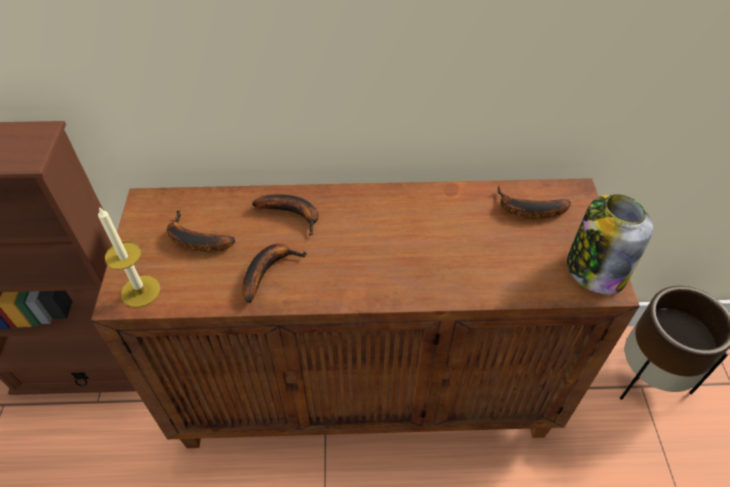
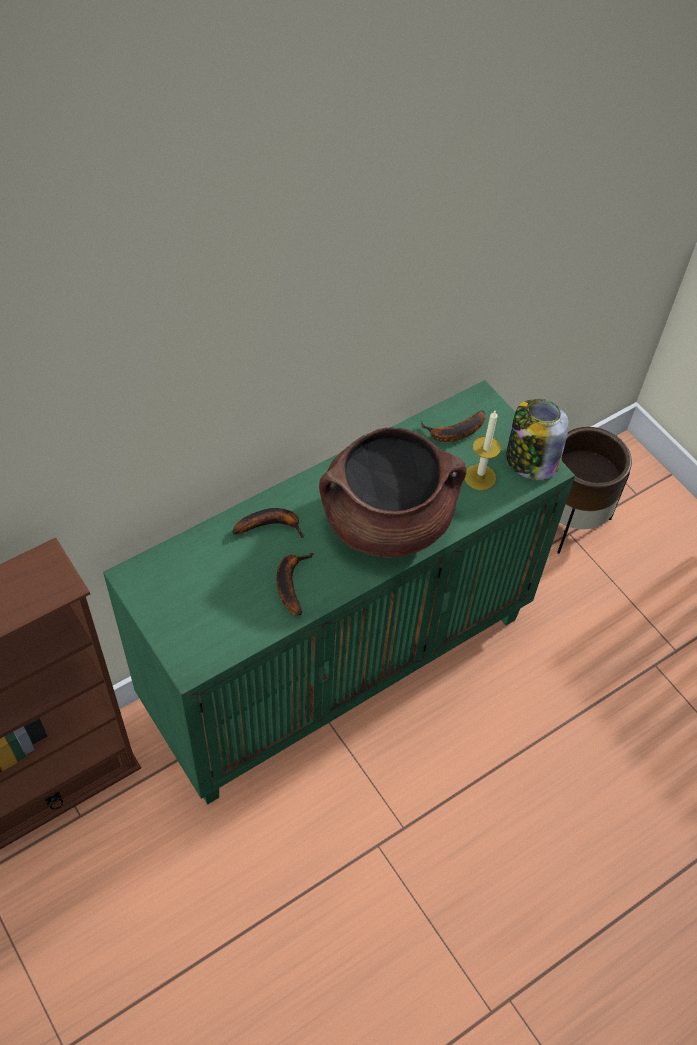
camera: 35 degrees left, 5 degrees up
brown cabinet [91,178,640,448] -> green cabinet [103,380,575,804]
candle [98,207,160,307] -> candle moved to [465,411,501,490]
banana [167,210,235,252] -> none
none -> brown cooking pot [319,427,467,558]

